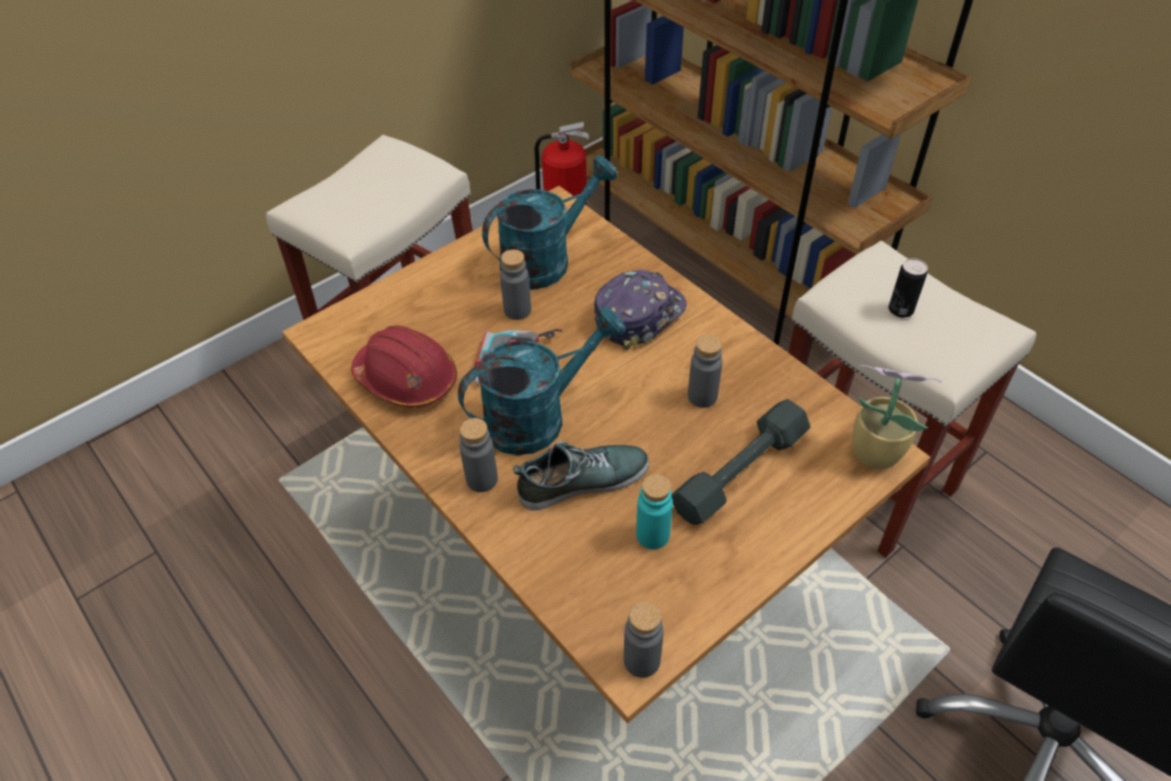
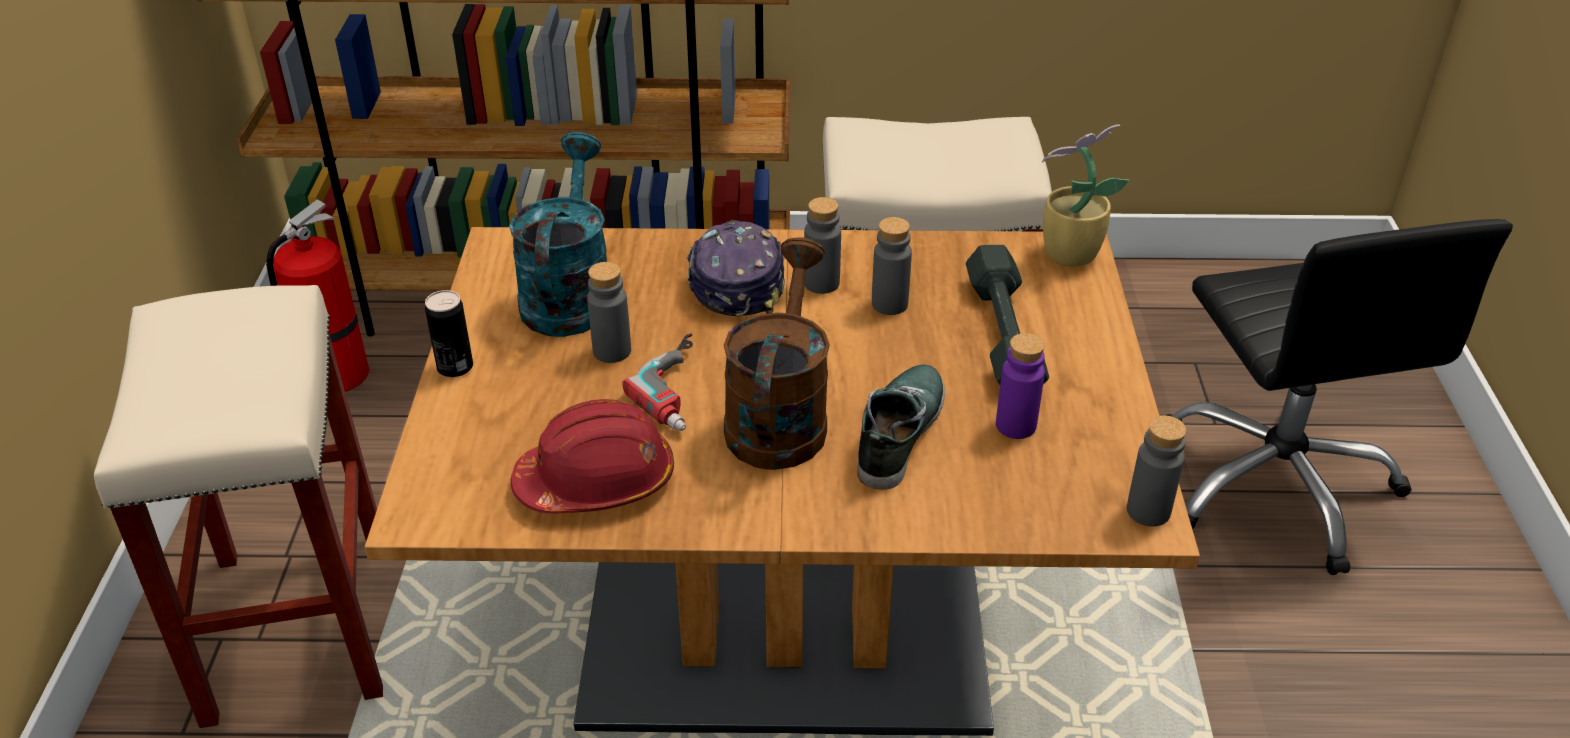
camera: 50 degrees left, 10 degrees down
turquoise watering can [458,306,626,455] -> brown watering can [724,237,830,470]
grey bottle [460,418,498,492] -> grey bottle moved to [804,197,841,294]
turquoise bottle [636,474,673,549] -> purple bottle [996,333,1045,439]
can [889,258,928,318] -> can moved to [425,290,473,377]

